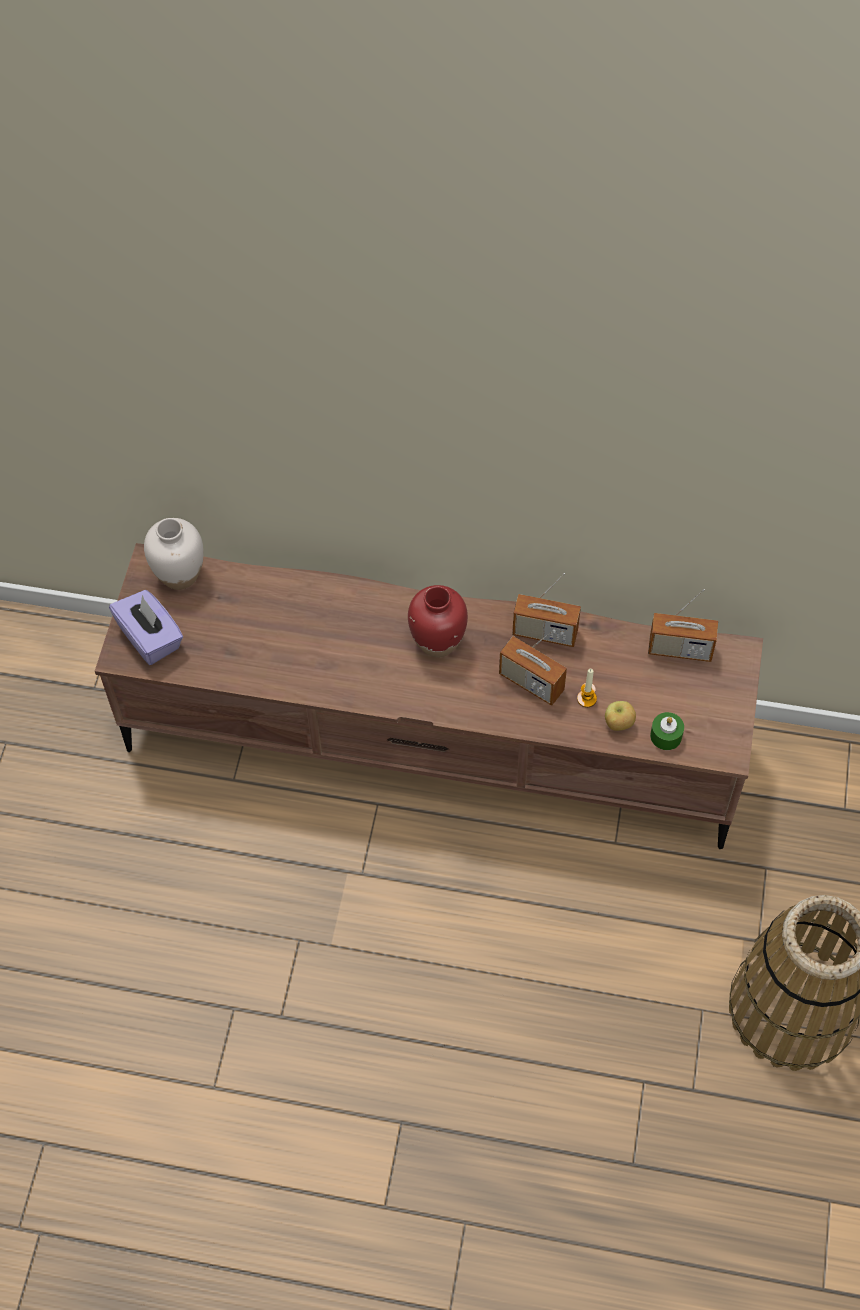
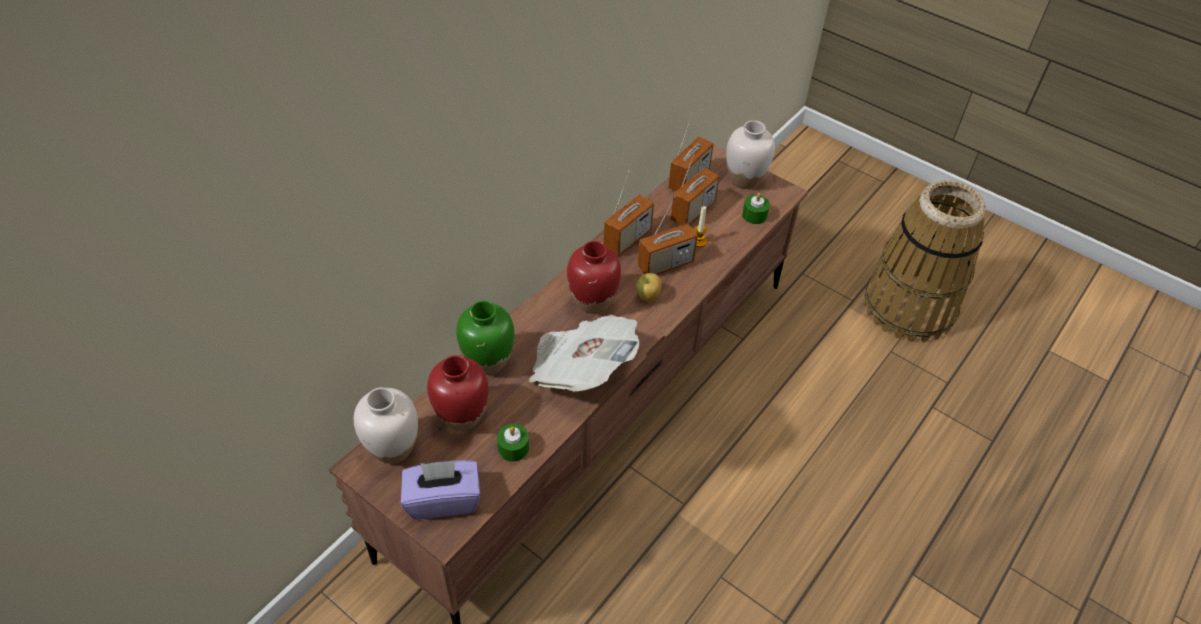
camera: 65 degrees left, 10 degrees down
apple [605,701,636,731] -> apple moved to [636,273,662,302]
none -> red vase [427,355,489,431]
none -> green vase [456,301,514,375]
none -> green candle [497,424,529,462]
none -> newspaper [529,315,640,392]
none -> radio [671,143,720,225]
none -> white vase [726,120,775,189]

